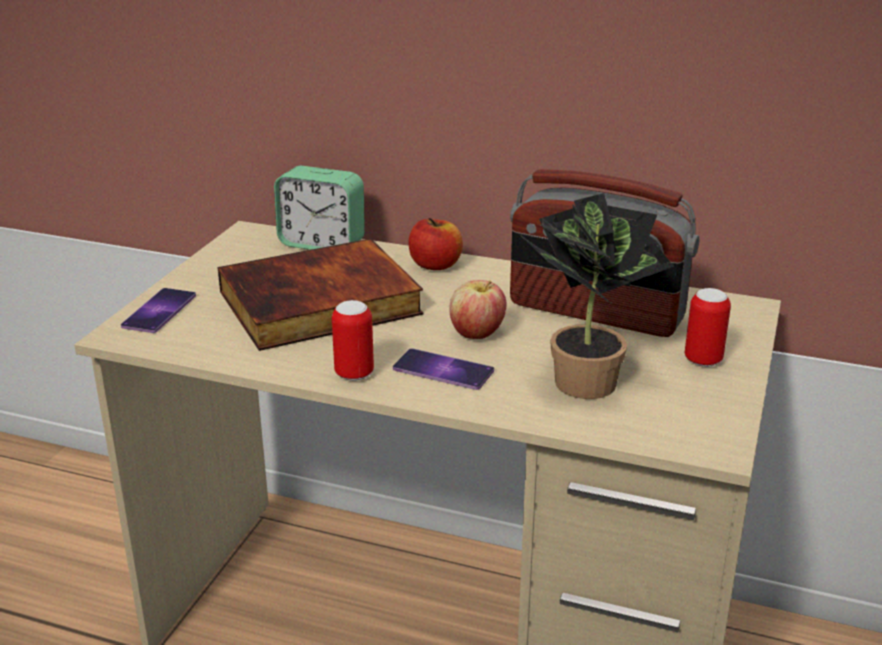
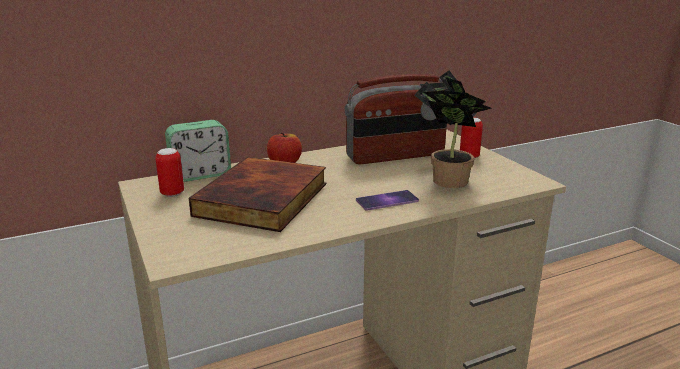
camera: 45 degrees left, 5 degrees down
phone [121,288,196,333] -> none
can [332,300,374,381] -> can moved to [155,148,184,197]
apple [449,280,506,339] -> none

